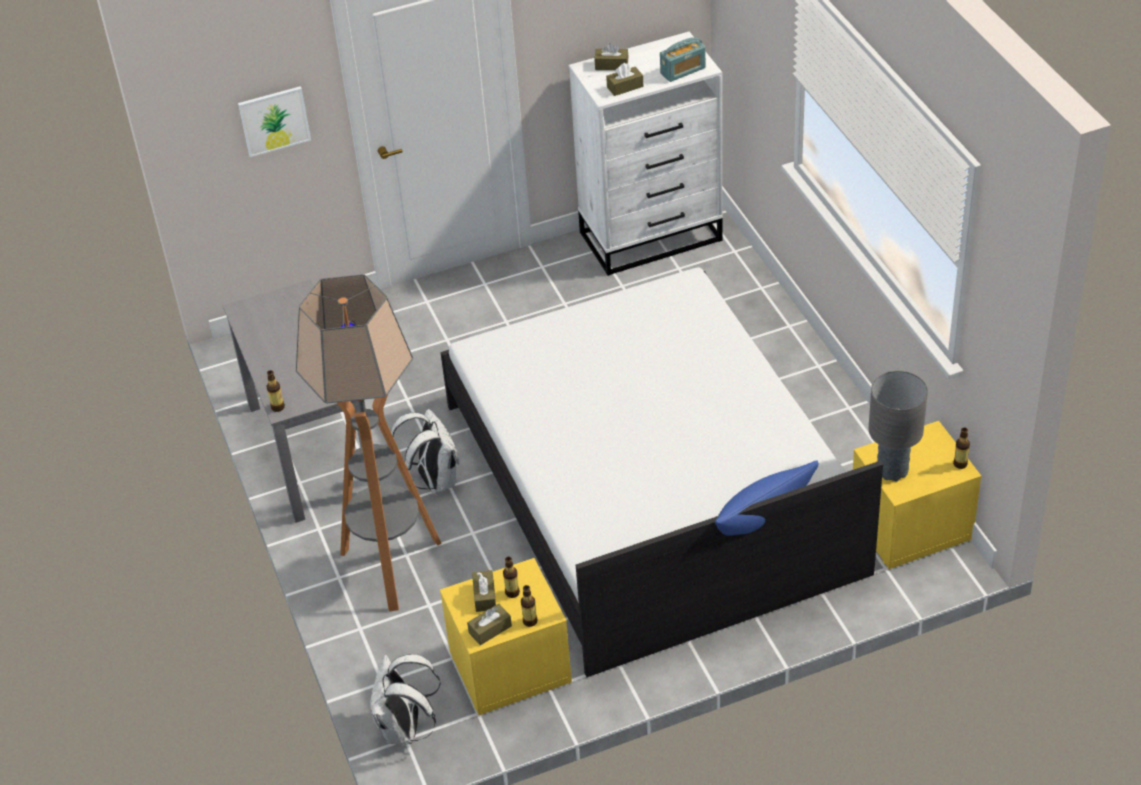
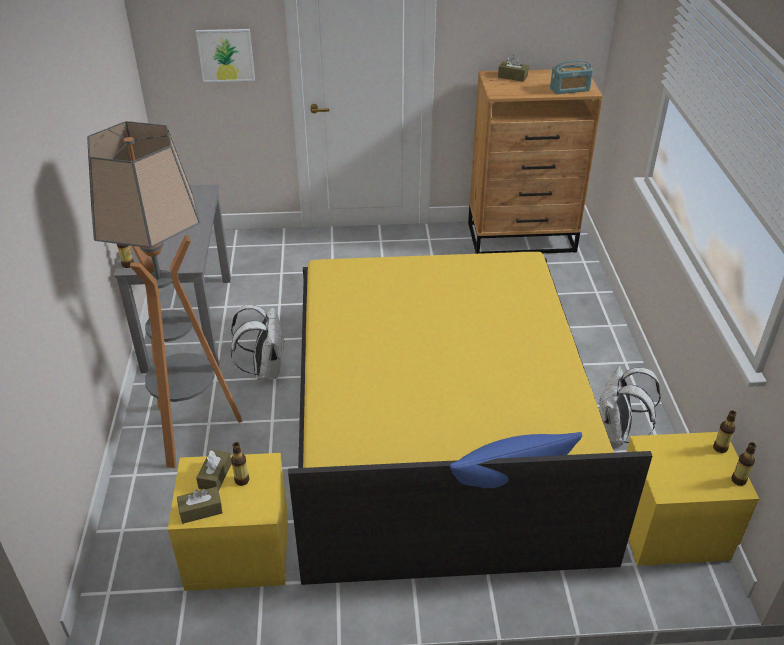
camera: 15 degrees right, 5 degrees down
white backpack [371,654,441,745] -> white backpack moved to [598,366,661,445]
white bed [440,267,883,677] -> yellow bed [288,252,652,585]
bottle [521,585,538,627] -> bottle moved to [713,410,737,453]
white dresser [569,32,722,276] -> brown dresser [468,69,603,254]
brown tissue box [606,63,643,96] -> none
grey table lamp [869,371,928,481] -> none

